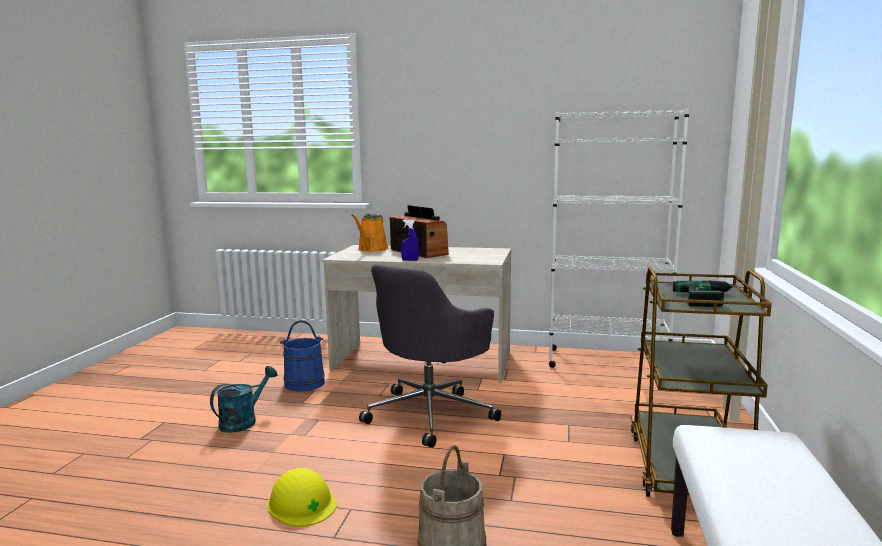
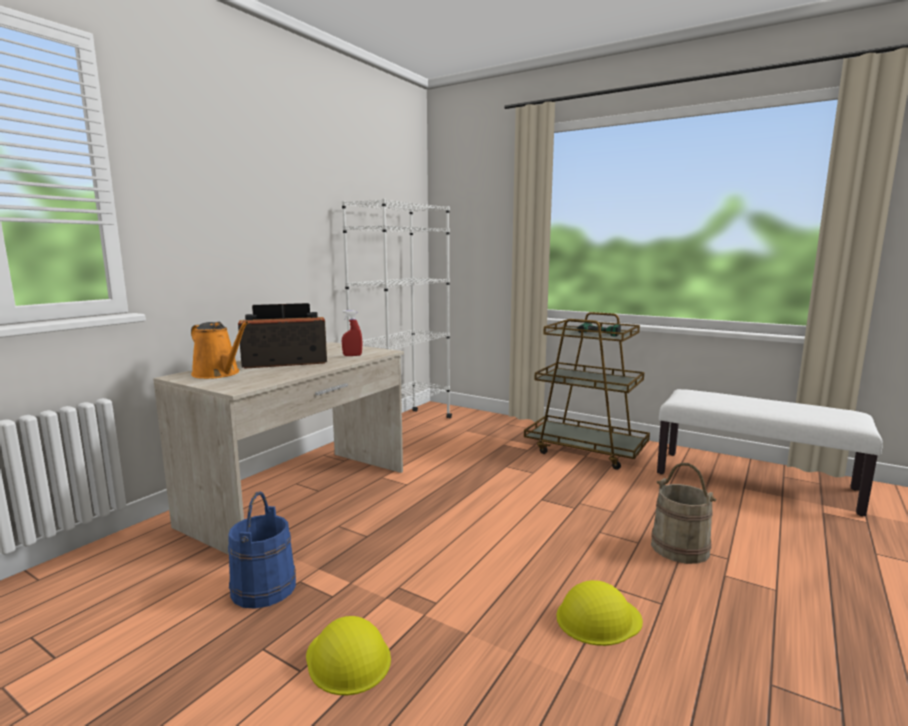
camera: 70 degrees left, 0 degrees up
turquoise watering can [210,366,278,433] -> yellow hard hat [306,616,391,695]
grey office chair [359,264,501,448] -> none
blue spray bottle [401,220,419,261] -> none
none -> red spray bottle [342,310,362,356]

